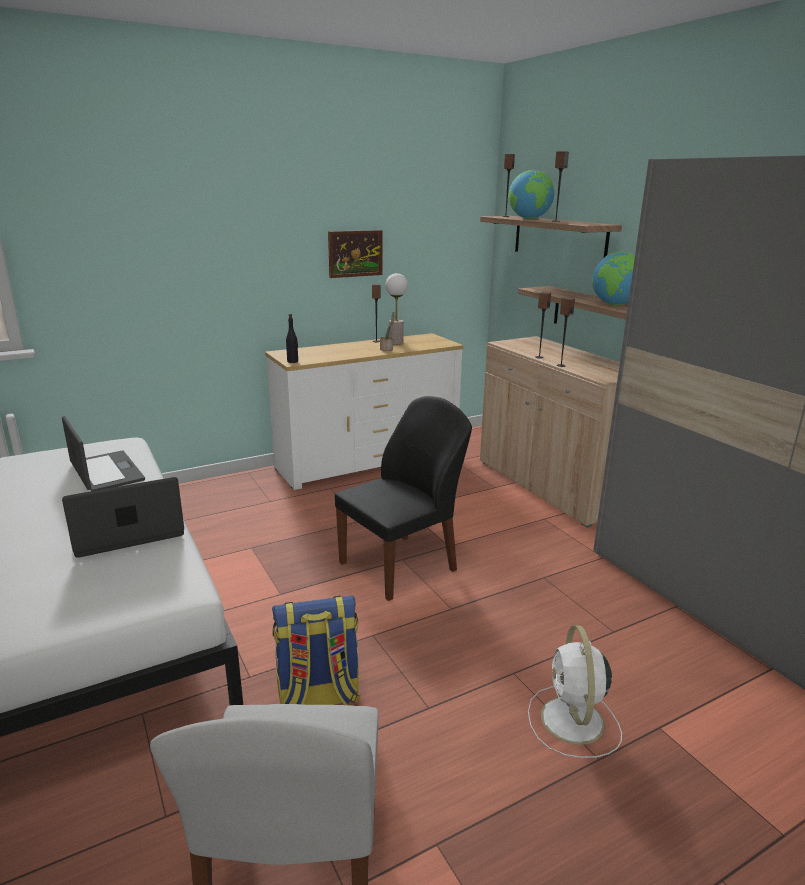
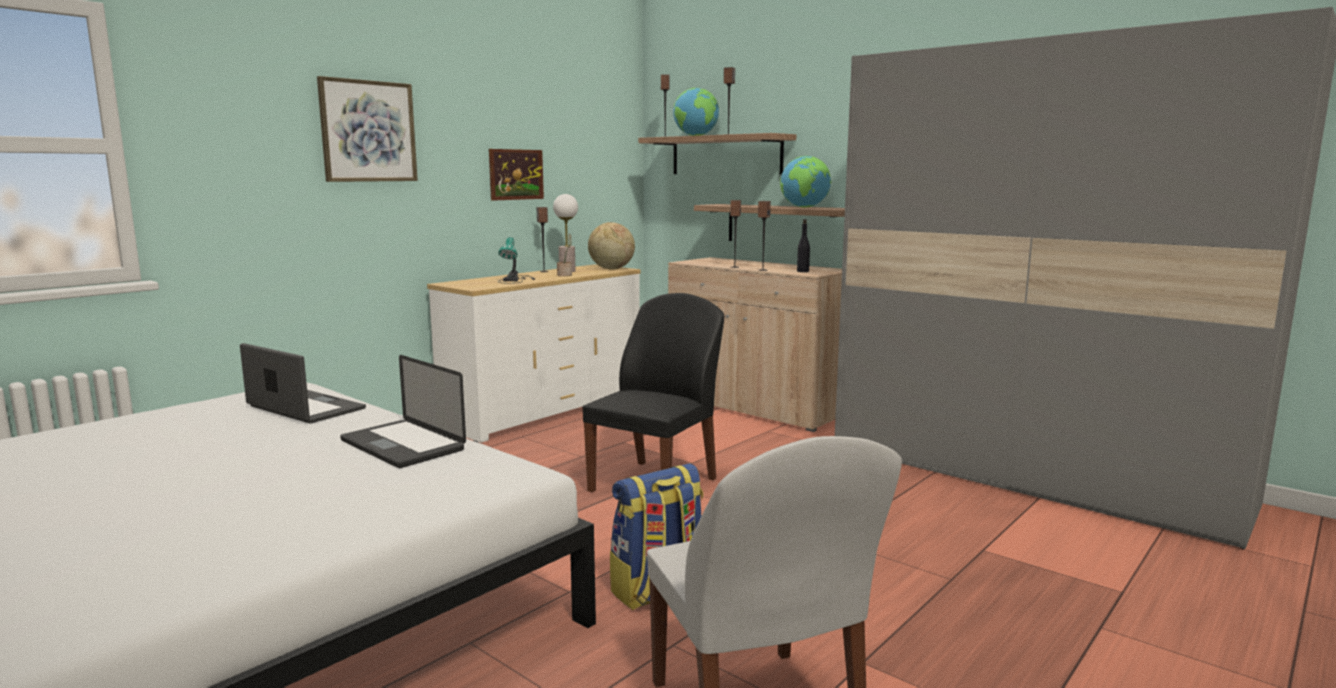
camera: 20 degrees left, 10 degrees down
laptop [62,477,184,558] -> laptop turned 90 degrees counterclockwise [340,355,466,468]
black bottle [286,314,298,363] -> black bottle moved to [797,219,810,272]
white fan [528,625,622,758] -> none
none -> picture [317,76,418,182]
none -> table lamp [498,237,536,284]
none -> globe [588,222,635,269]

